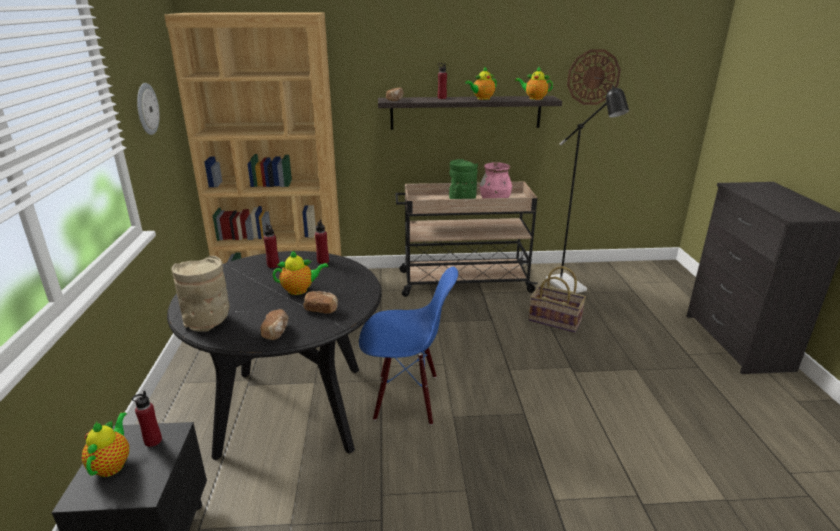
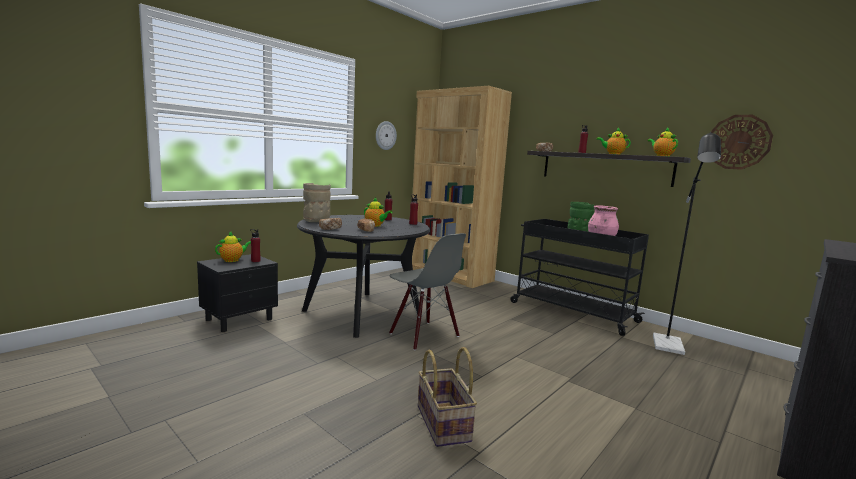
camera: 45 degrees right, 15 degrees down
blue chair [359,267,458,425] -> grey chair [389,233,466,350]
beige cart [395,181,538,297] -> black cart [510,219,649,336]
basket [529,266,586,333] -> basket moved to [418,347,477,447]

